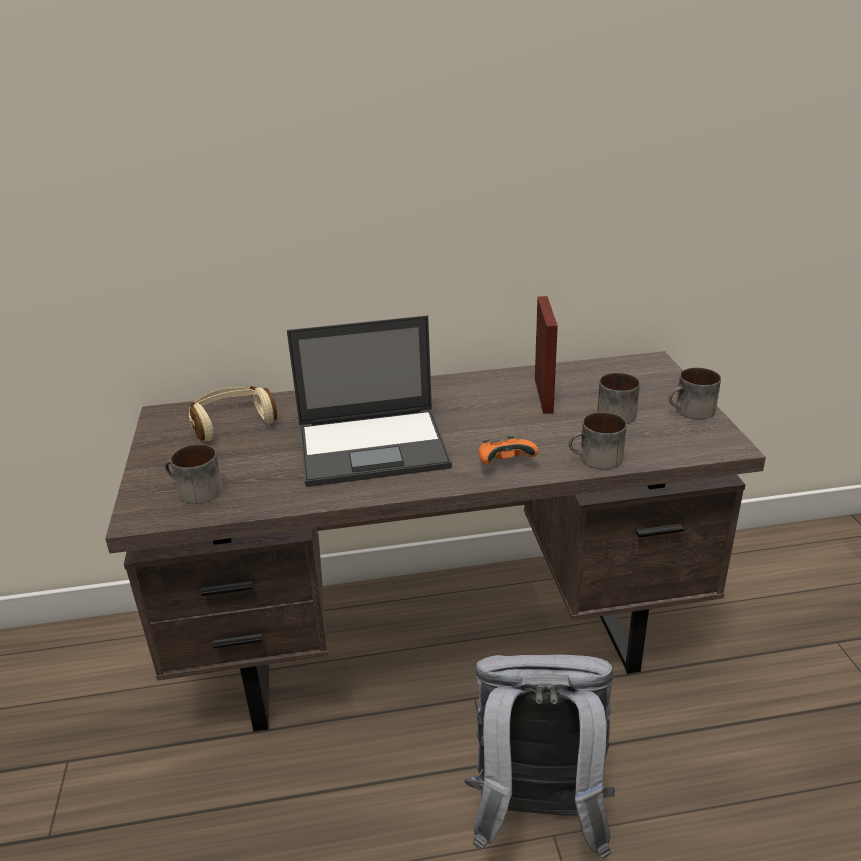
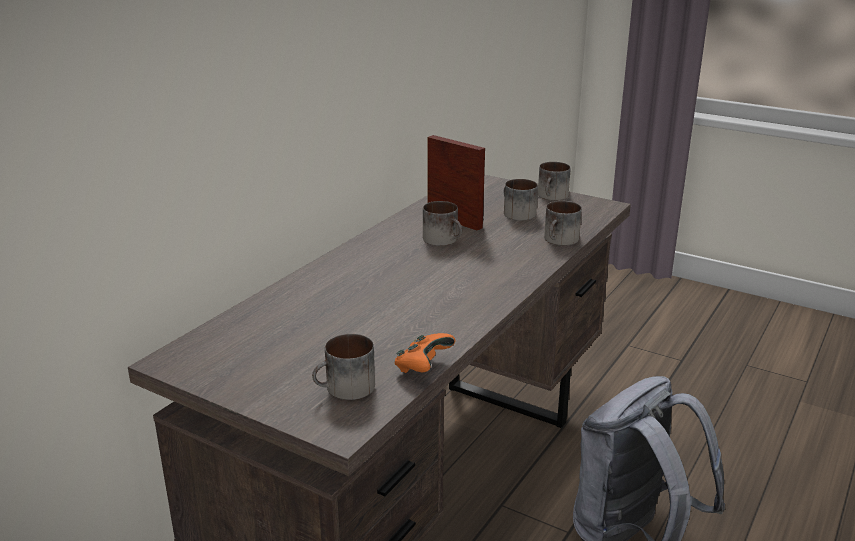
camera: 50 degrees left, 5 degrees down
beige headphones [189,385,277,441] -> none
laptop [287,315,452,487] -> none
orange game controller [478,436,539,464] -> orange game controller moved to [394,333,456,373]
none -> mug [423,201,462,246]

